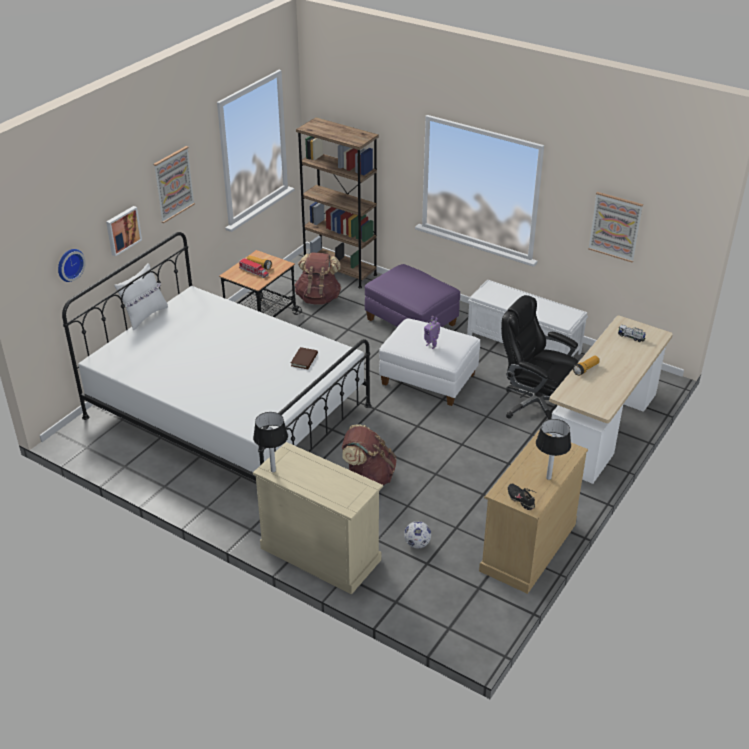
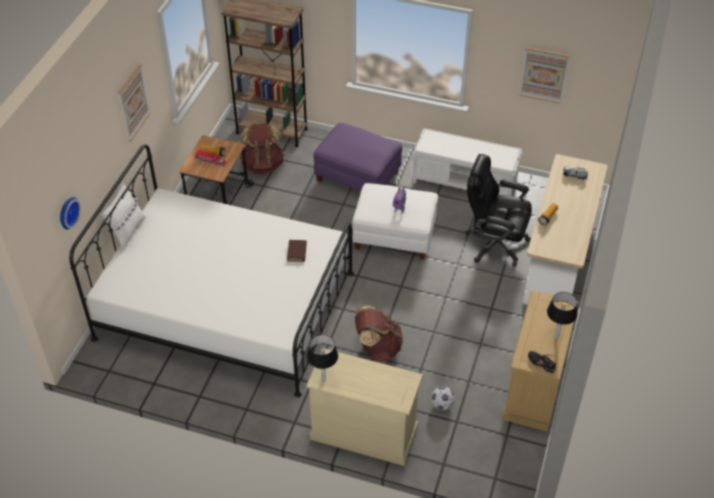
camera: 15 degrees left, 10 degrees up
picture [106,206,142,257] -> none

